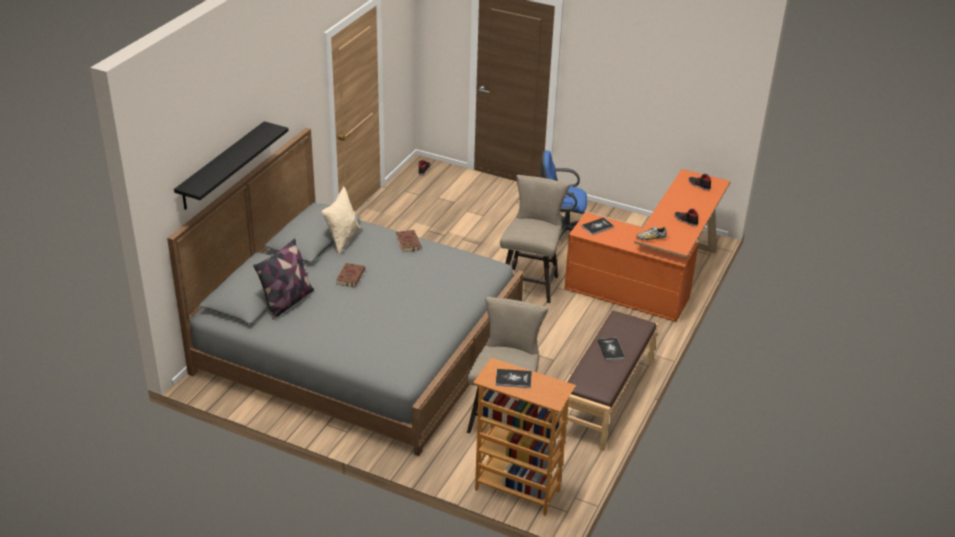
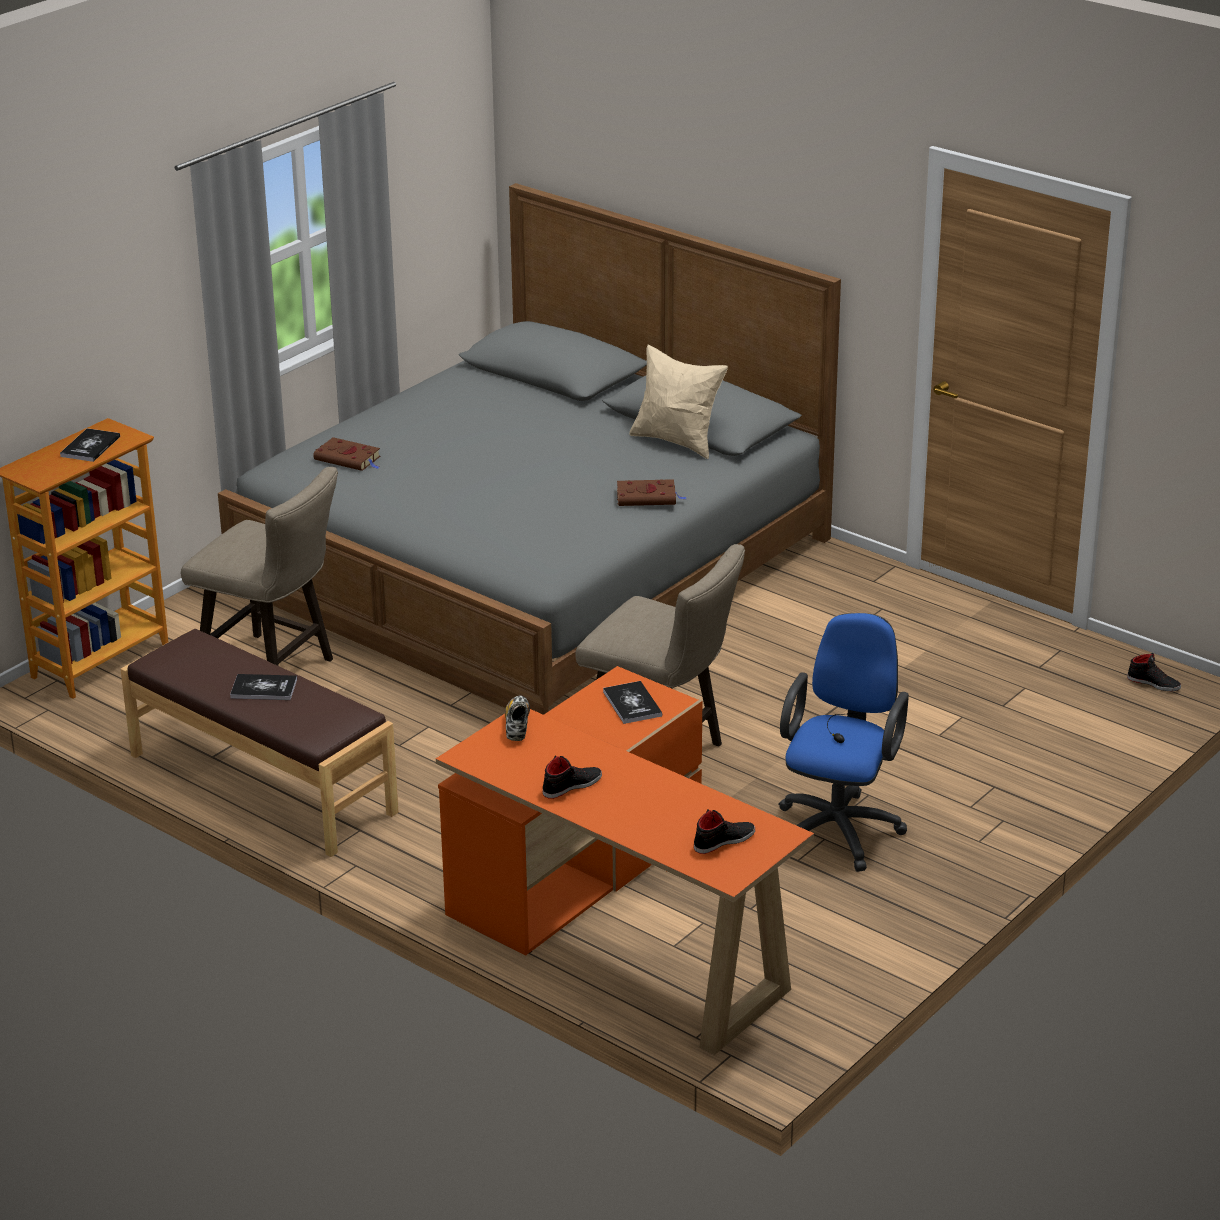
camera: 105 degrees right, 5 degrees down
black shelf [174,121,289,210] -> none
pillow [253,238,314,320] -> none
brown book [336,263,365,287] -> brown book moved to [313,437,380,471]

